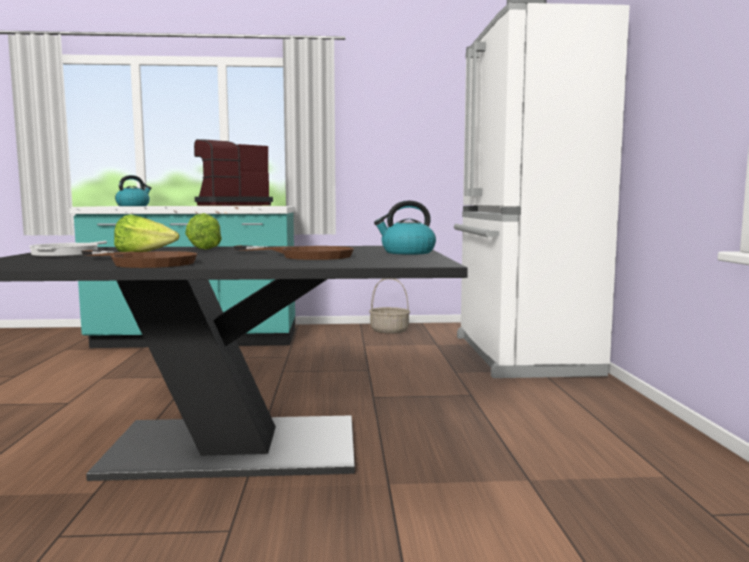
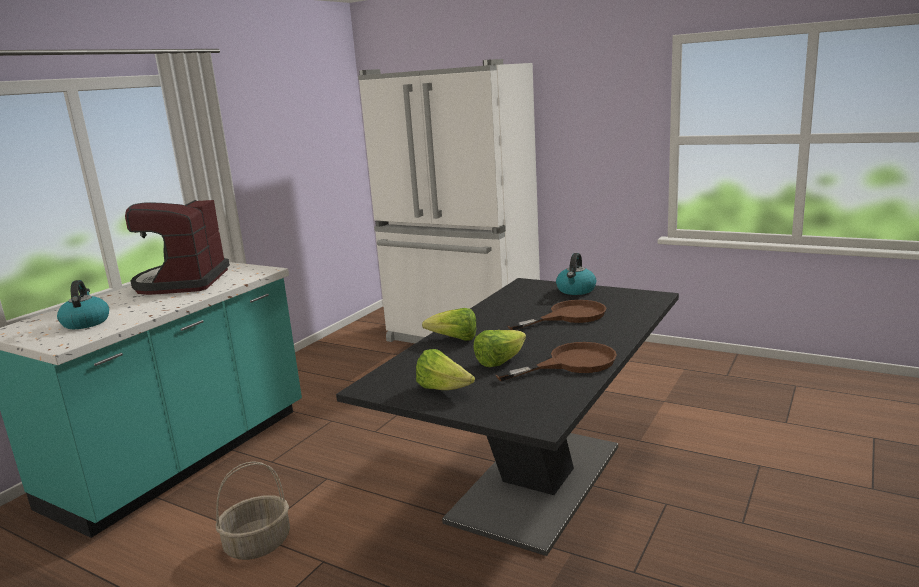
camera: 55 degrees left, 10 degrees up
frying pan [29,241,107,257] -> lettuce [416,349,475,390]
basket [369,278,410,334] -> basket moved to [215,461,290,560]

